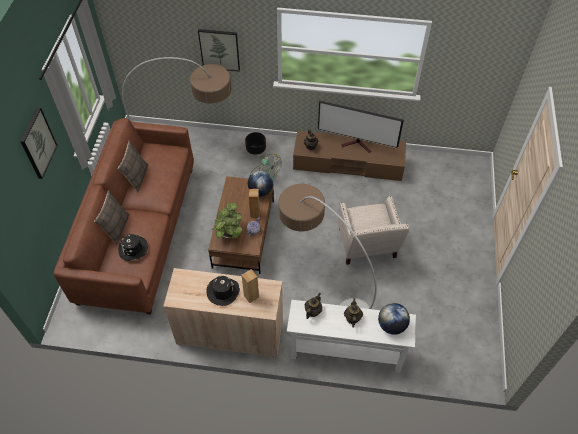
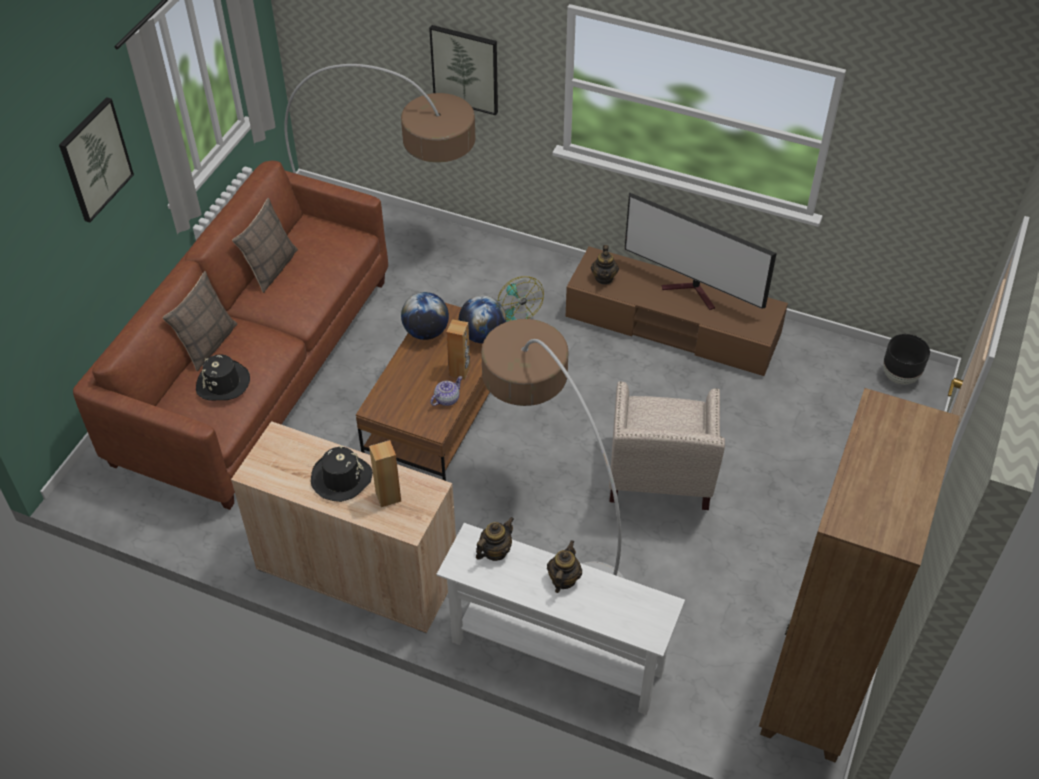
camera: 15 degrees right, 5 degrees down
potted plant [211,202,242,239] -> none
black planter [245,132,266,158] -> black planter moved to [883,334,930,385]
globe [378,303,410,335] -> globe moved to [401,292,449,340]
none -> brown bookcase [759,388,960,763]

